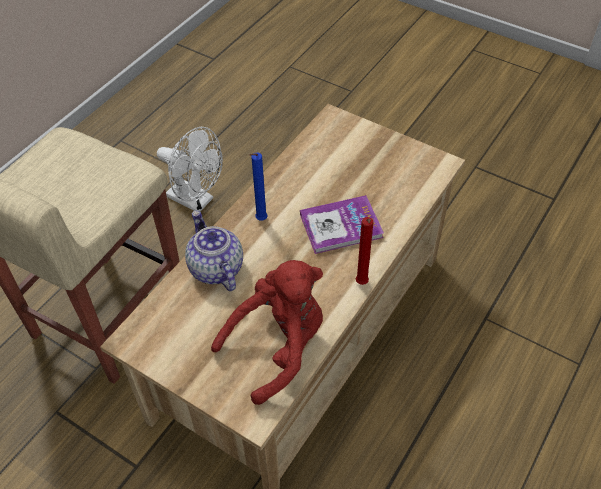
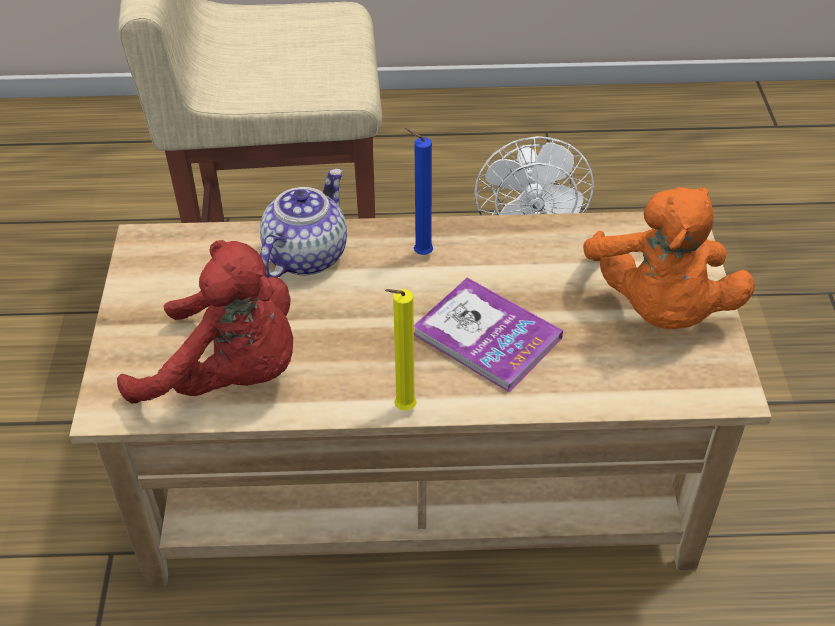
camera: 55 degrees right, 5 degrees down
red candle [356,217,373,285] -> yellow candle [385,289,417,411]
none -> orange plush toy [583,187,755,329]

